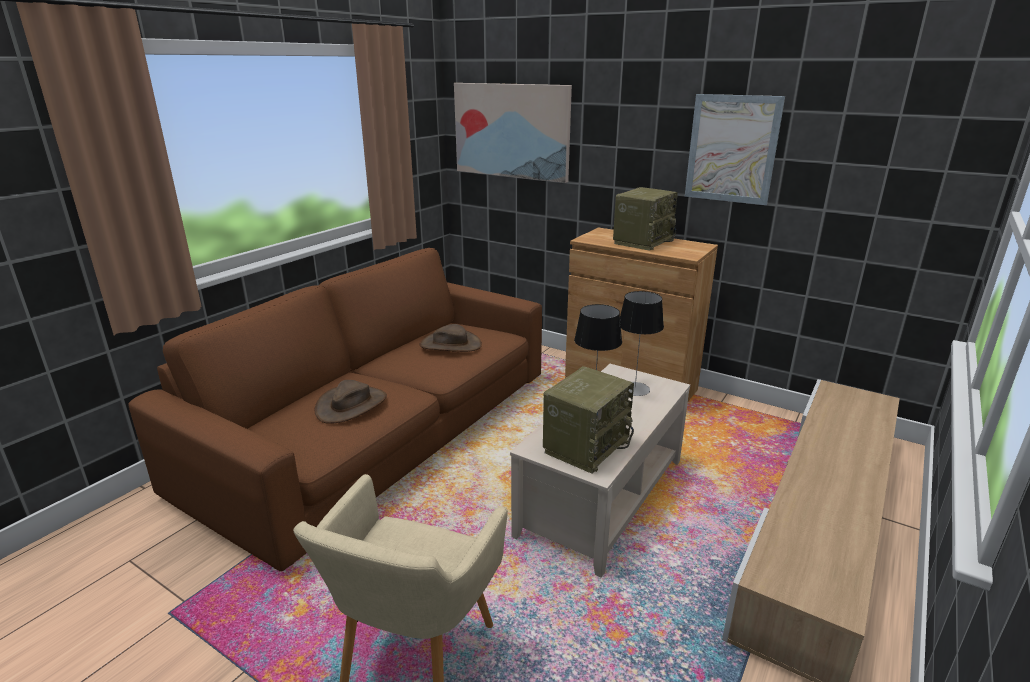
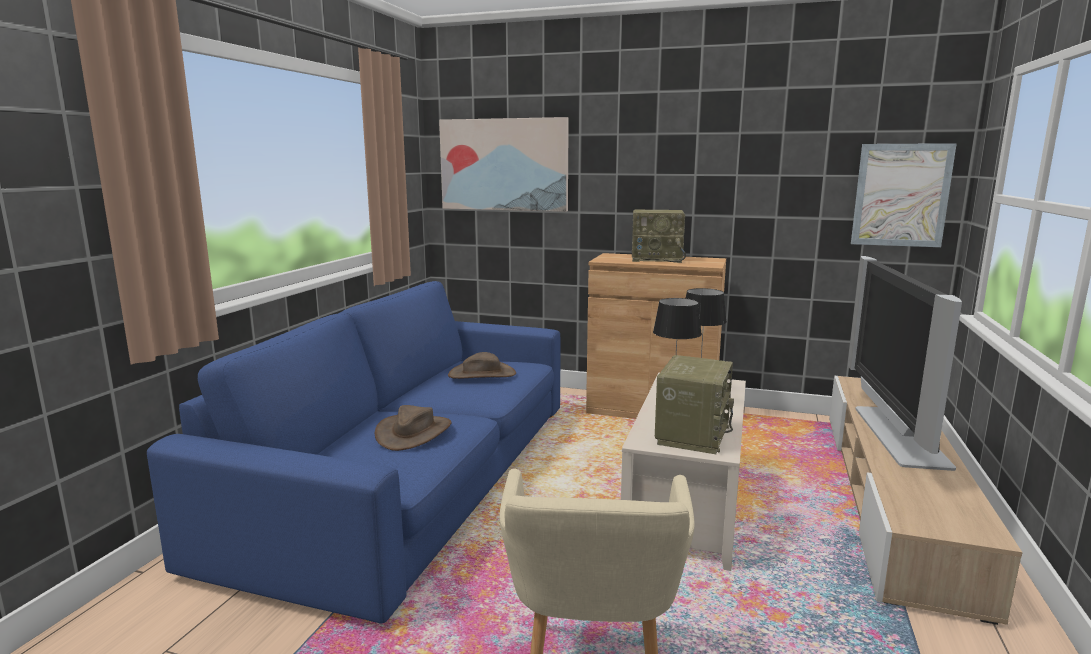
camera: 15 degrees left, 10 degrees down
brown sofa [128,248,542,571] -> blue sofa [147,281,560,624]
radio [613,187,678,251] -> radio turned 75 degrees clockwise [632,210,686,263]
picture [685,94,785,205] -> picture moved to [851,143,957,247]
none -> television [848,256,962,471]

